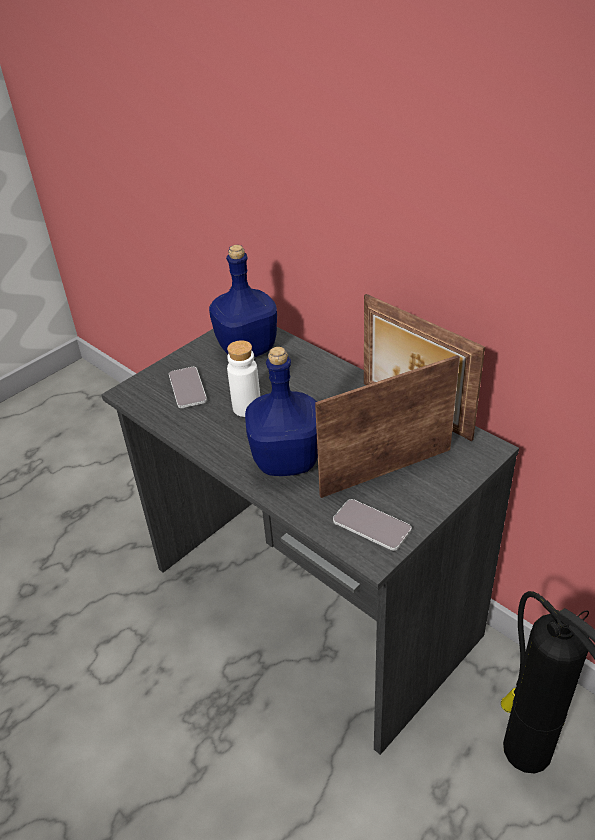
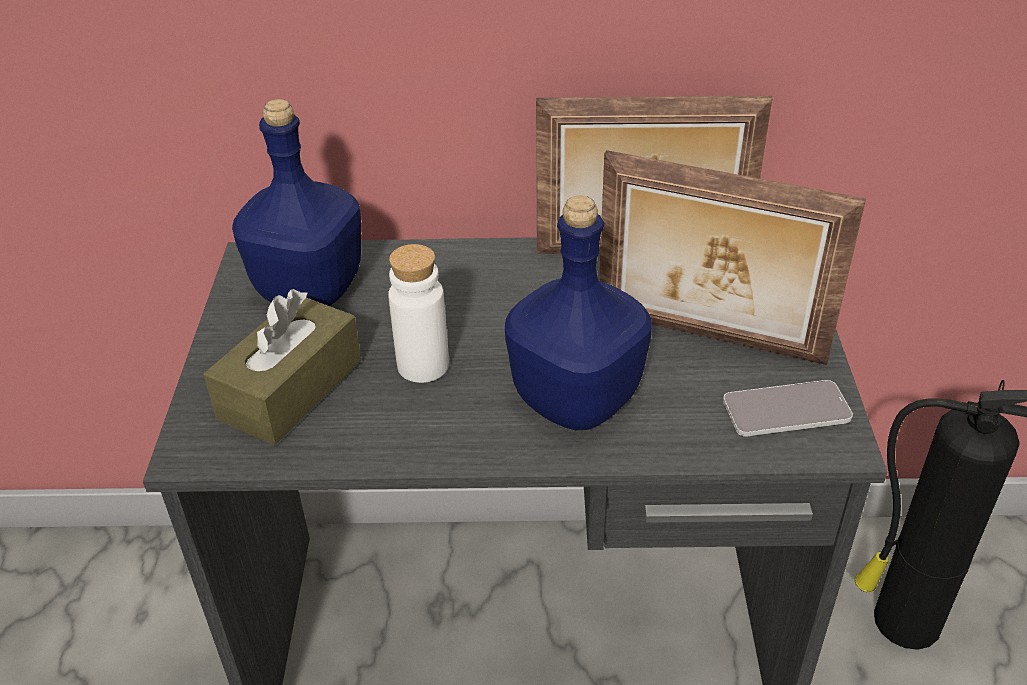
camera: 45 degrees left, 0 degrees up
phone [169,367,207,408] -> brown tissue box [203,289,361,445]
picture frame [315,355,460,498] -> picture frame turned 90 degrees counterclockwise [599,150,866,365]

